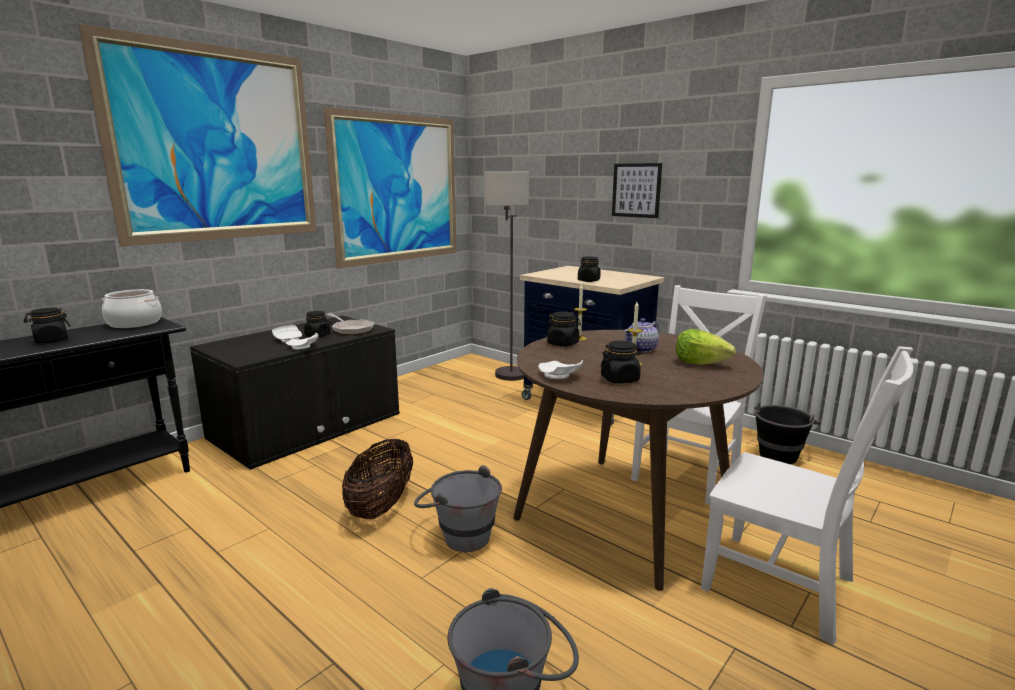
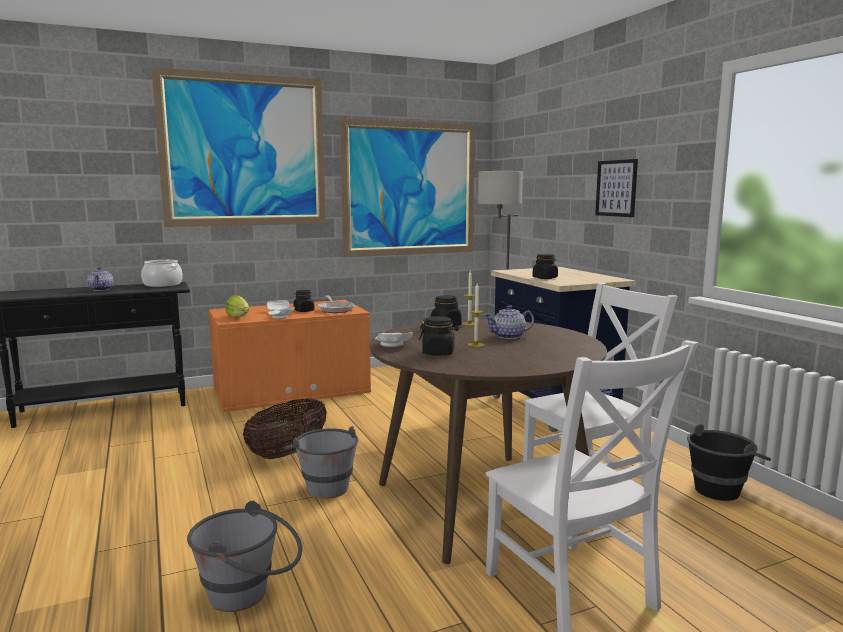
camera: 25 degrees right, 5 degrees down
black jar [24,308,70,343] -> teapot [87,267,114,291]
black cabinet [190,316,400,470] -> orange cabinet [209,300,371,412]
lettuce [676,329,736,365] -> lettuce moved to [226,295,249,317]

